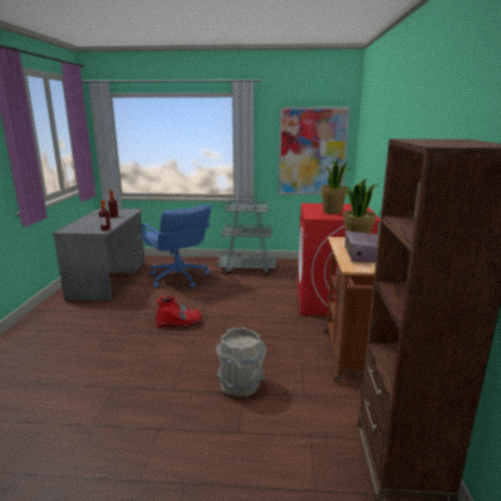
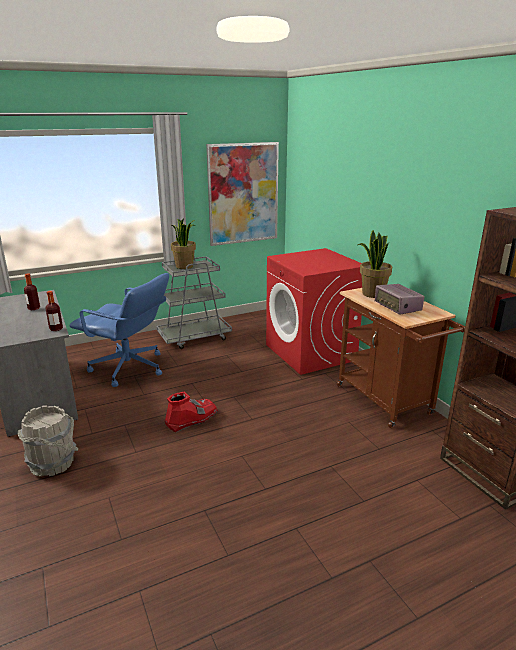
camera: 30 degrees left, 5 degrees up
grey bucket [216,327,267,397] -> grey bucket moved to [17,405,78,476]
potted plant [321,160,351,214] -> potted plant moved to [171,218,196,269]

